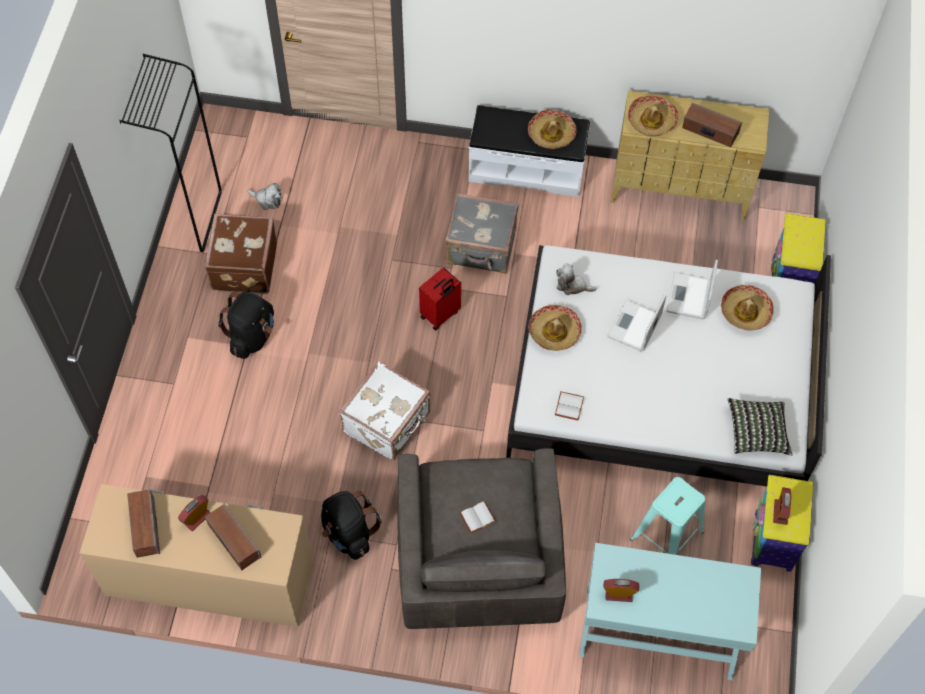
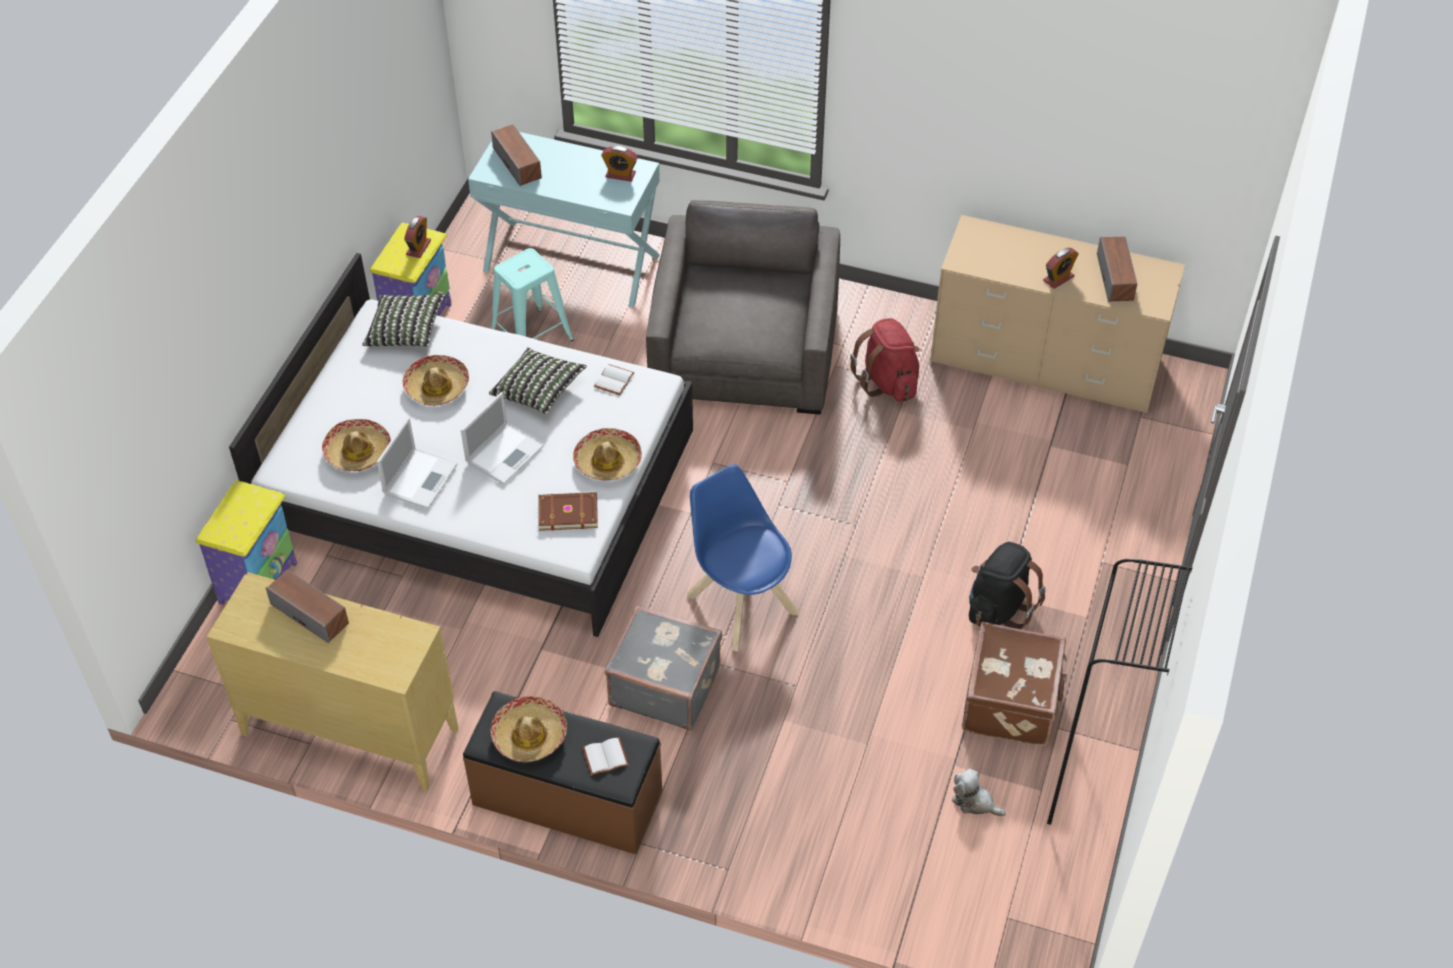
camera: 170 degrees left, 10 degrees down
speaker [205,504,262,570] -> speaker moved to [491,124,542,186]
black backpack [321,491,382,560] -> red backpack [850,318,920,402]
white suitcase [339,361,430,461] -> none
red suitcase [419,268,461,330] -> blue chair [687,464,799,651]
white book [459,501,496,533] -> white book moved to [582,737,629,775]
white bench [469,105,590,197] -> brown bench [463,691,662,854]
plush toy [556,263,596,295] -> brown book [538,492,598,531]
hat [628,96,679,136] -> hat moved to [403,355,469,406]
none -> pillow [489,347,587,414]

